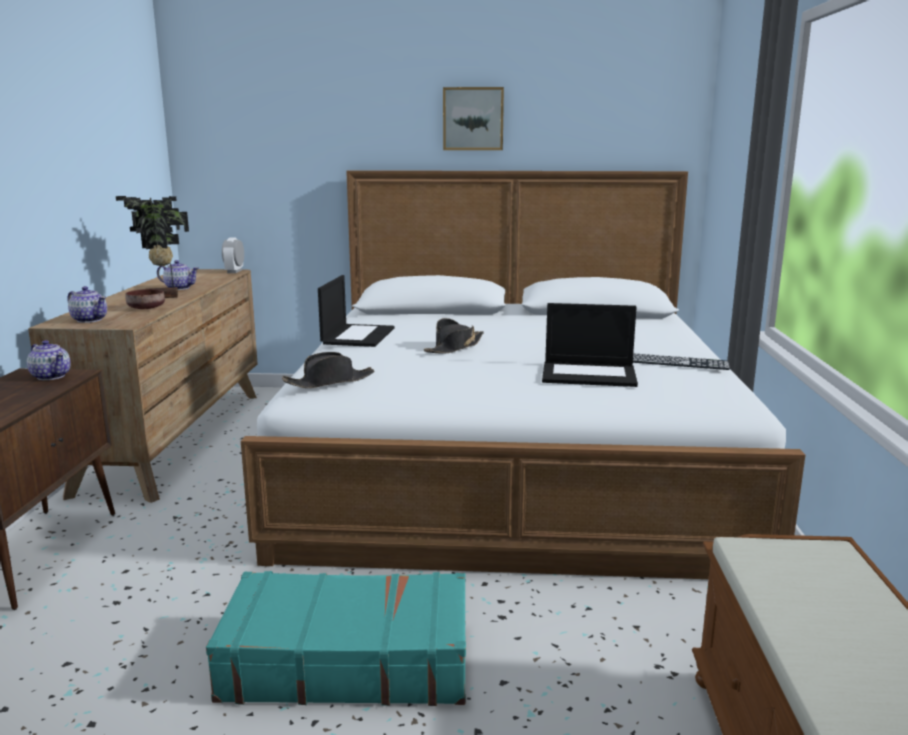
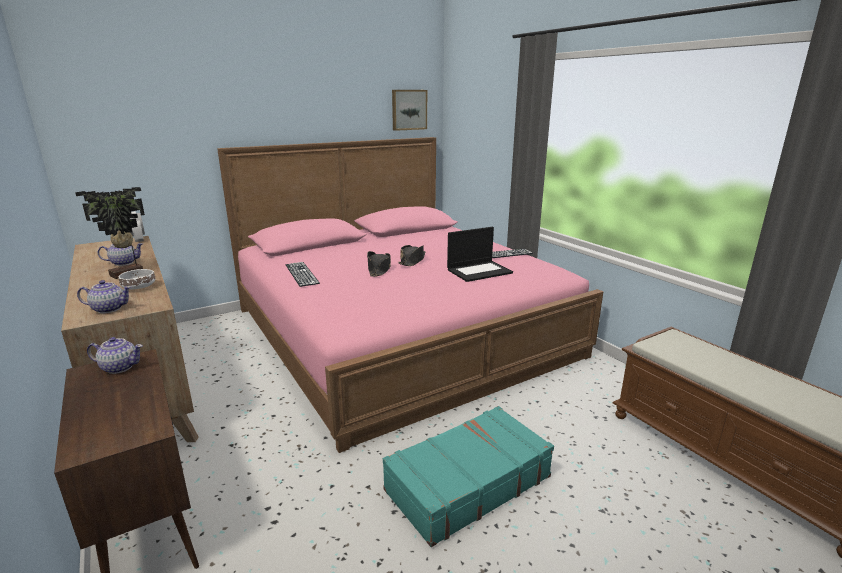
camera: 35 degrees left, 5 degrees up
brown bowl [125,289,165,309] -> white bowl [119,269,155,289]
white bed [241,170,805,579] -> pink bed [217,137,603,453]
black hat [282,352,375,388] -> black hat moved to [398,245,425,266]
laptop [318,275,394,347] -> keyboard [286,262,320,287]
picture [443,87,504,150] -> picture moved to [392,90,427,131]

